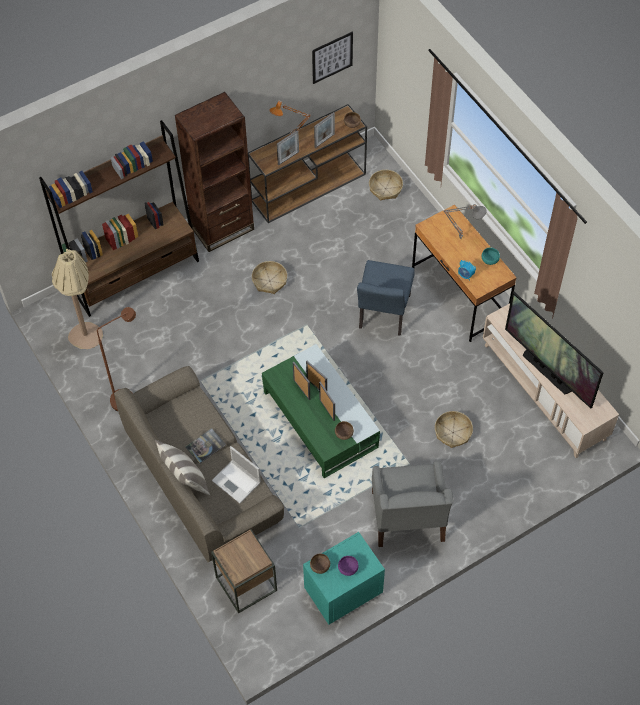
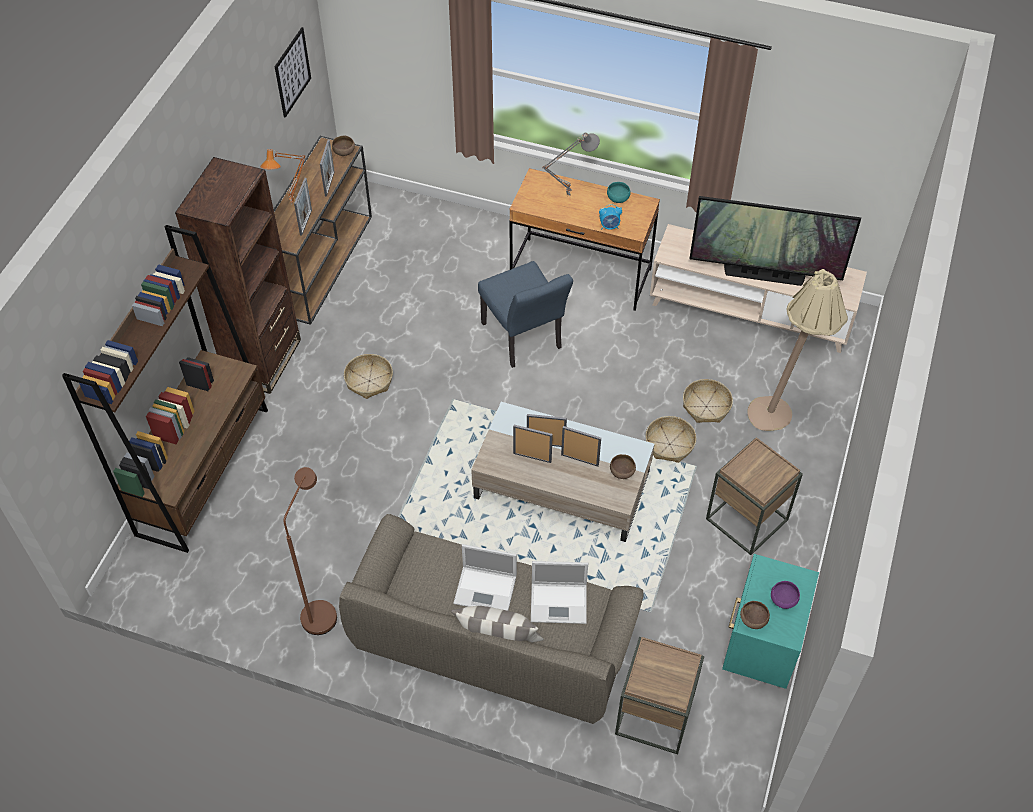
camera: 40 degrees left, 5 degrees down
beige floor lamp [52,249,103,349] -> beige floor lamp moved to [747,267,848,431]
book [185,428,226,464] -> laptop [453,544,517,611]
green coffee table [262,344,380,478] -> beige coffee table [471,402,654,542]
basket [369,170,403,201] -> basket moved to [645,416,696,463]
grey armchair [372,461,453,547] -> brown side table [706,437,803,555]

